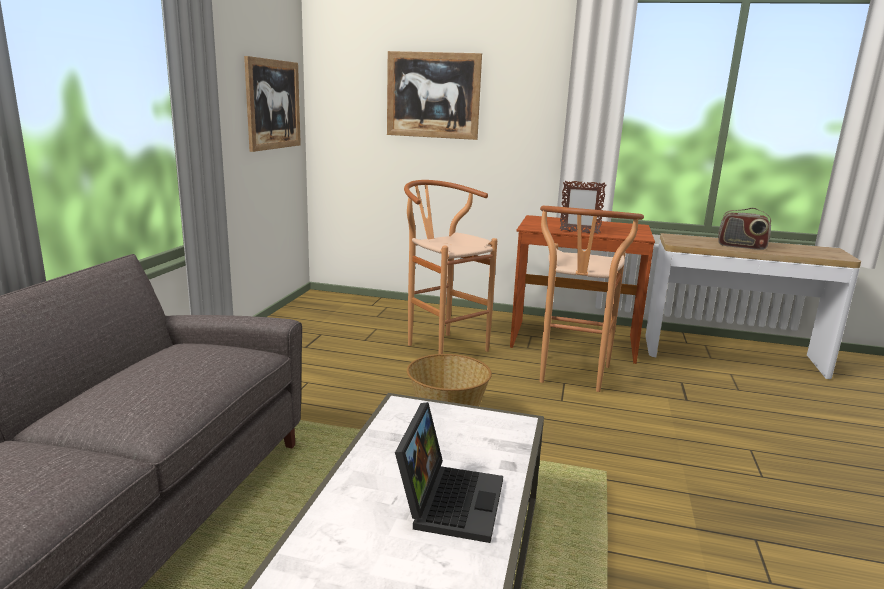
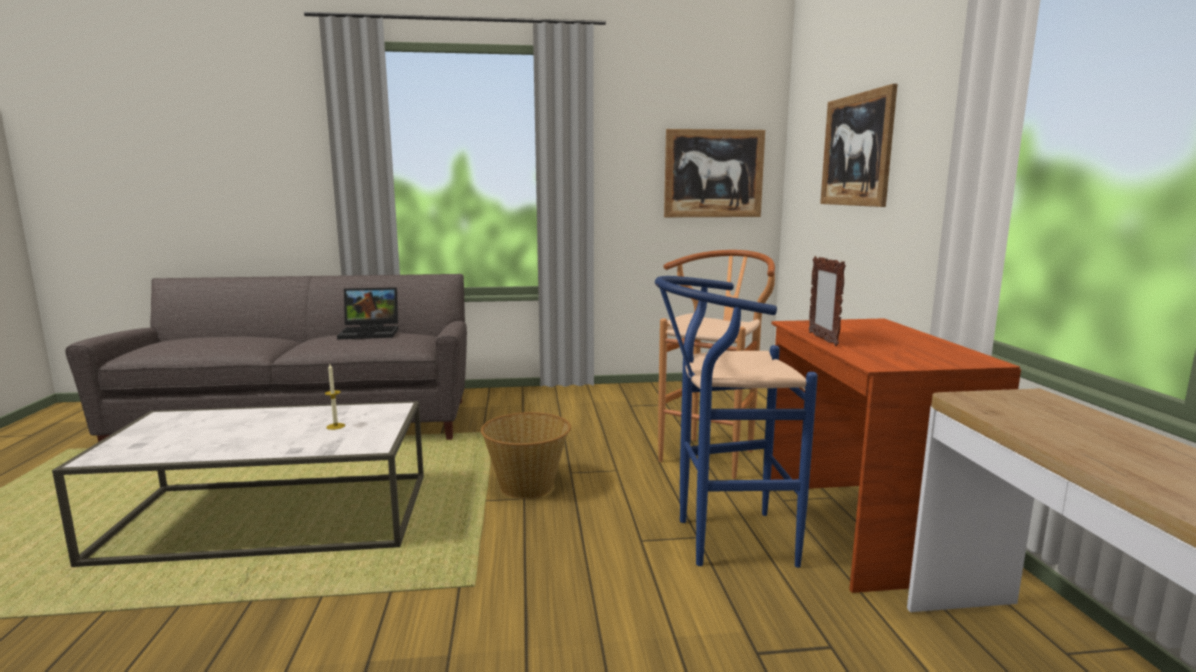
camera: 70 degrees right, 5 degrees down
laptop [395,402,503,543] -> laptop moved to [337,287,398,339]
brown stool [540,206,644,392] -> blue stool [655,276,818,568]
radio [718,208,771,250] -> none
none -> candle [325,364,345,430]

